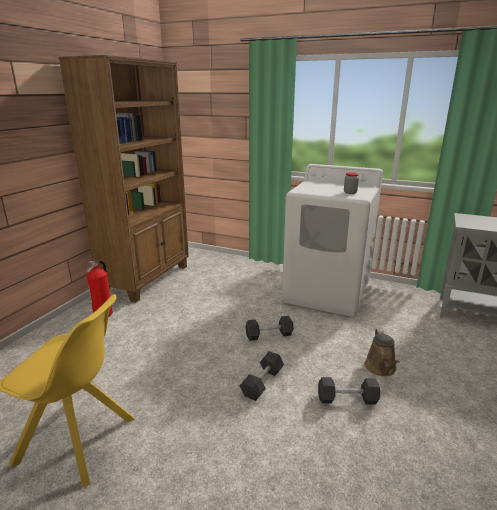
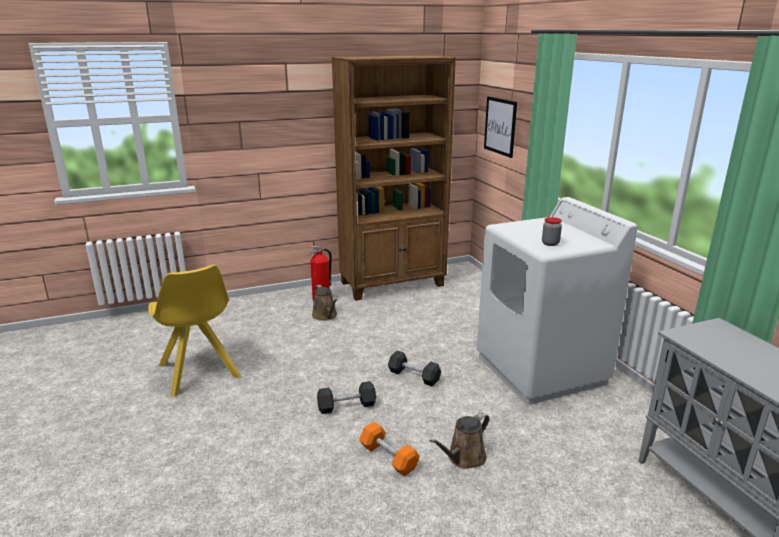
camera: 45 degrees right, 0 degrees up
black dumbbell [318,377,380,405] -> orange dumbbell [359,422,420,476]
none -> brown watering can [312,285,337,321]
none -> picture [484,96,517,158]

